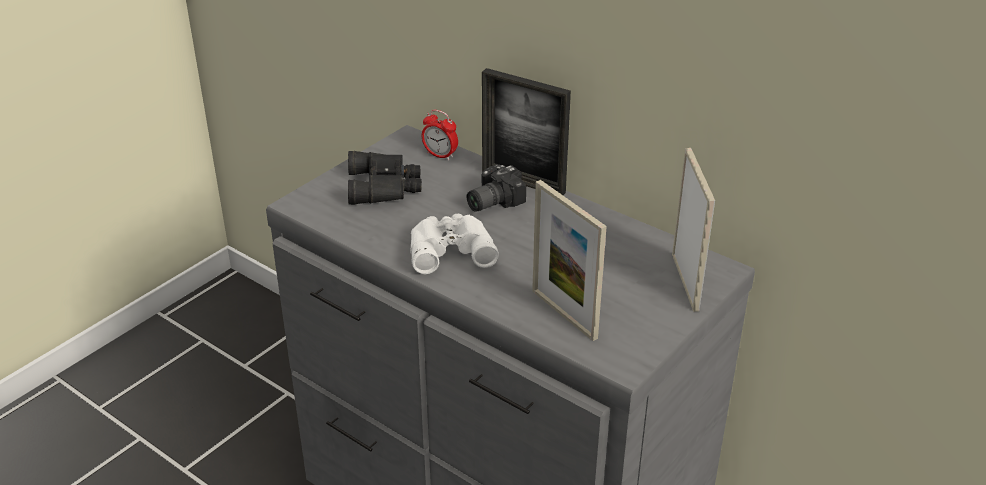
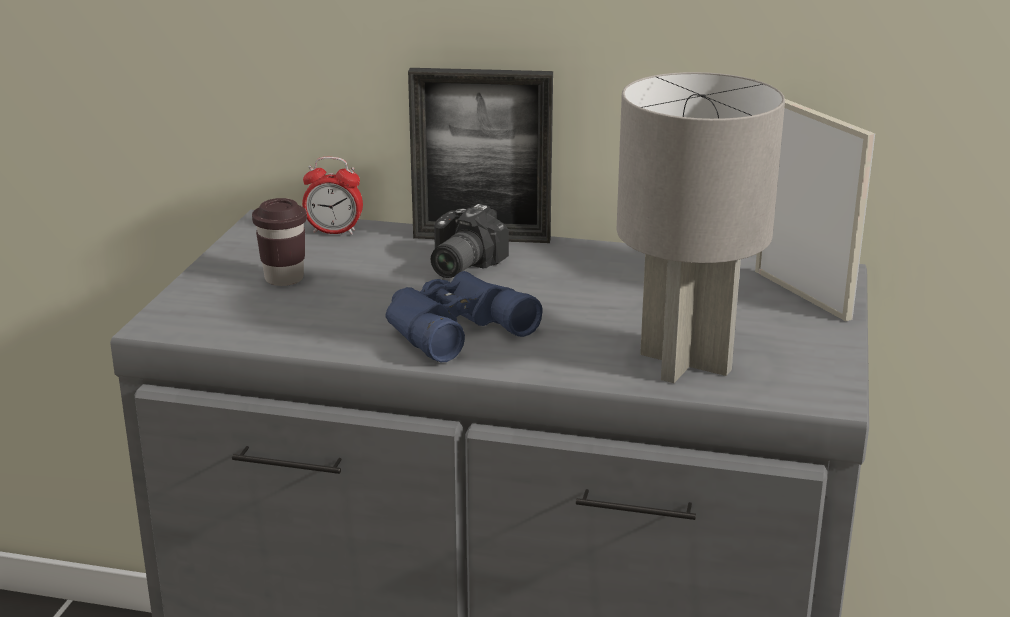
camera: 25 degrees left, 10 degrees down
black binoculars [348,151,422,205] -> brown cup [252,198,307,286]
white binoculars [410,214,499,274] -> blue binoculars [385,271,543,362]
picture frame [532,180,607,341] -> grey table lamp [617,72,785,383]

